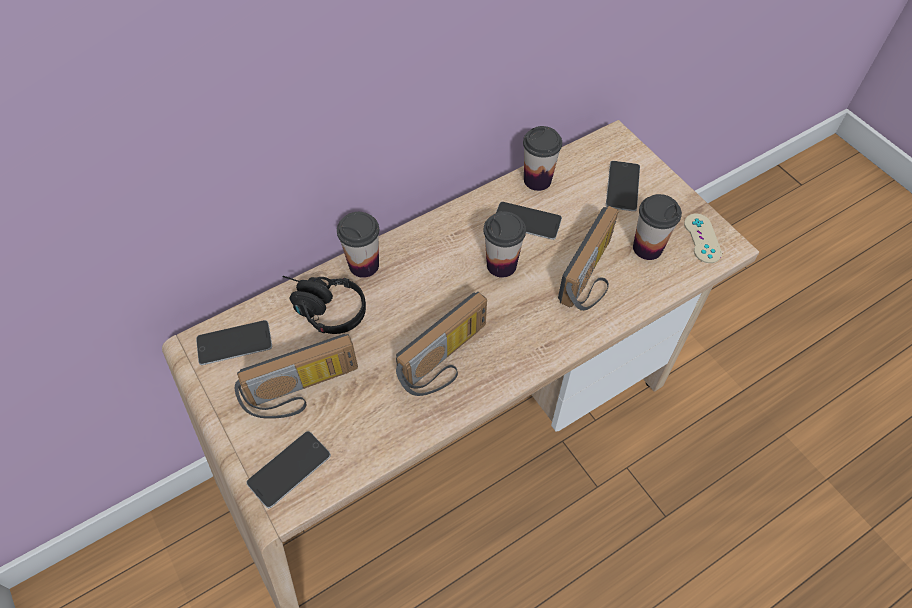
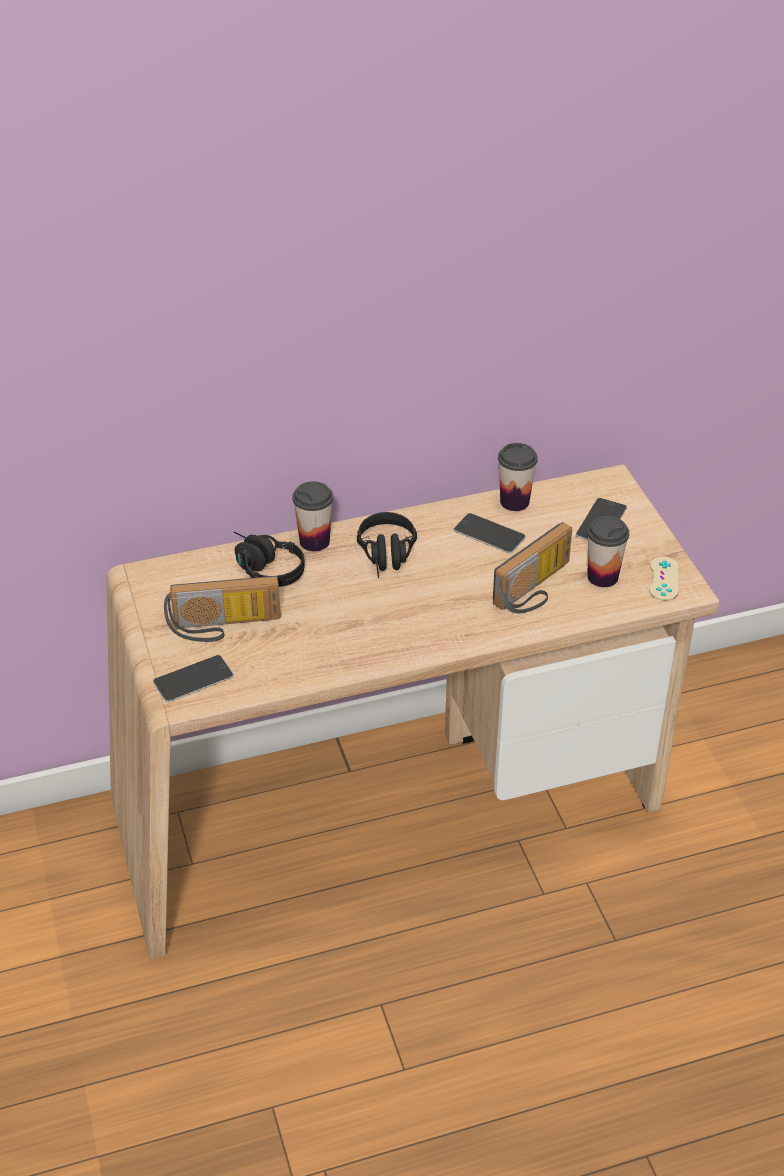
camera: 15 degrees right, 15 degrees down
phone [196,320,272,365] -> none
radio [396,292,487,396] -> none
cup [483,212,526,278] -> none
none -> black headphones [357,512,417,578]

